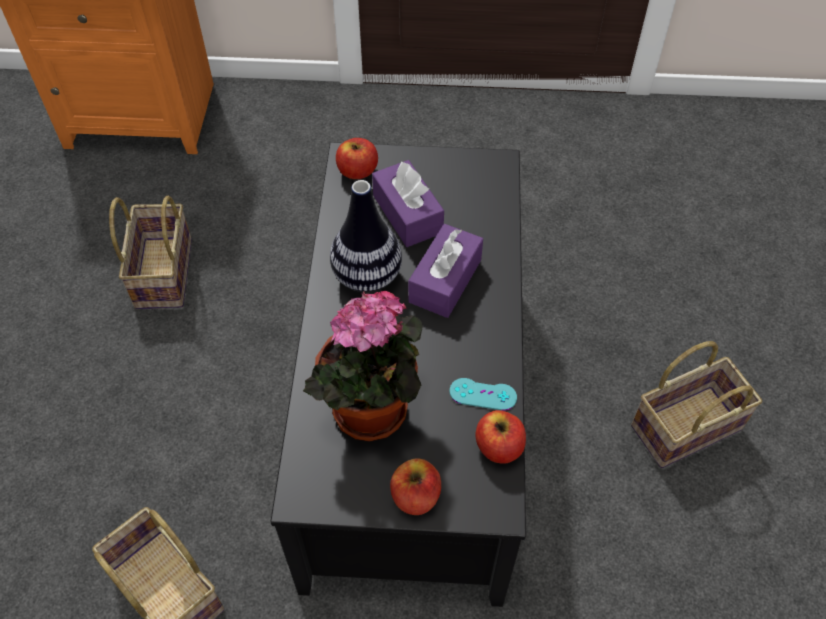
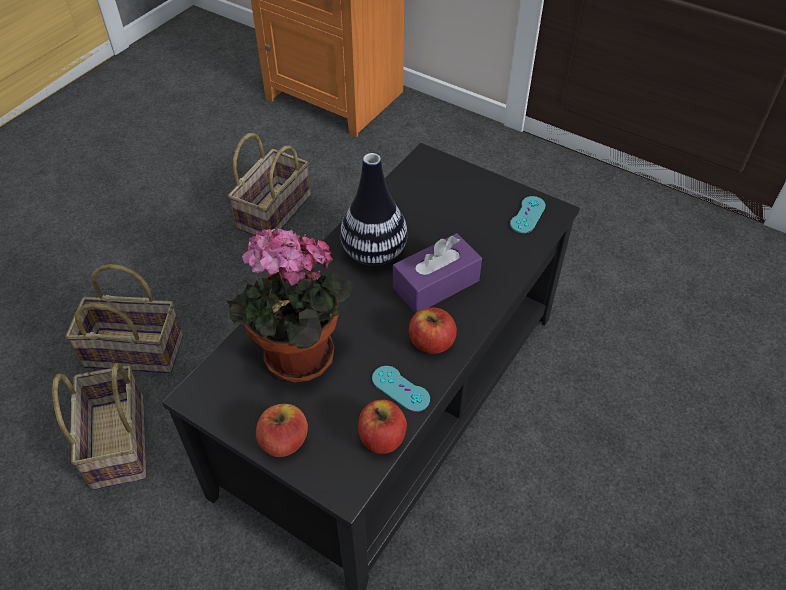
camera: 30 degrees right, 5 degrees down
apple [336,138,378,179] -> apple moved to [409,307,457,354]
purple tissue box [372,160,444,247] -> none
basket [631,341,762,468] -> basket moved to [66,264,183,373]
none -> turquoise game controller [510,196,546,233]

